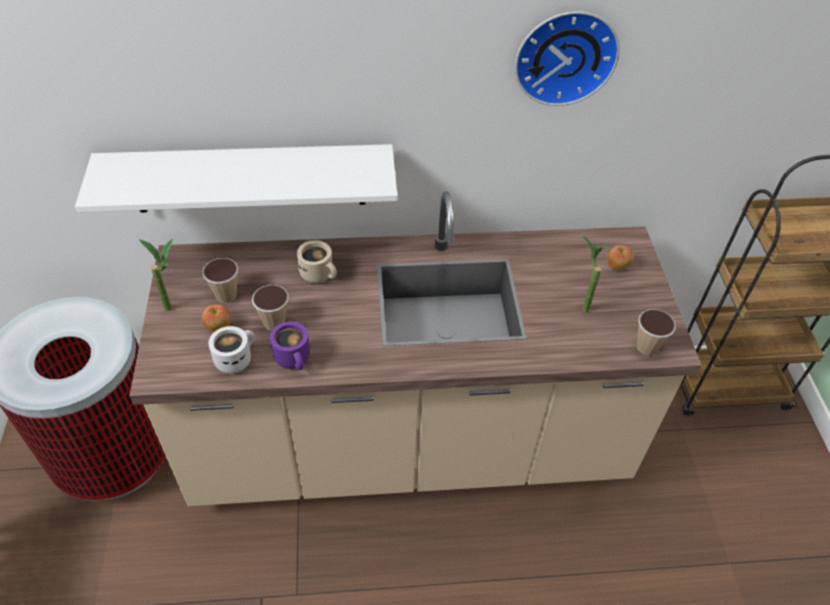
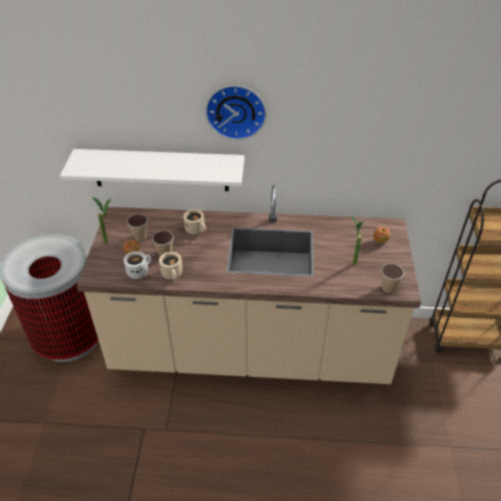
camera: 10 degrees right, 5 degrees down
purple mug [270,321,310,370] -> beige mug [159,252,182,280]
wall clock [515,11,620,106] -> wall clock moved to [205,85,266,140]

